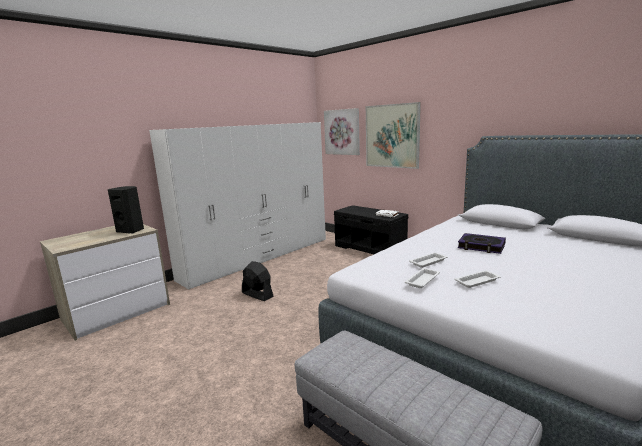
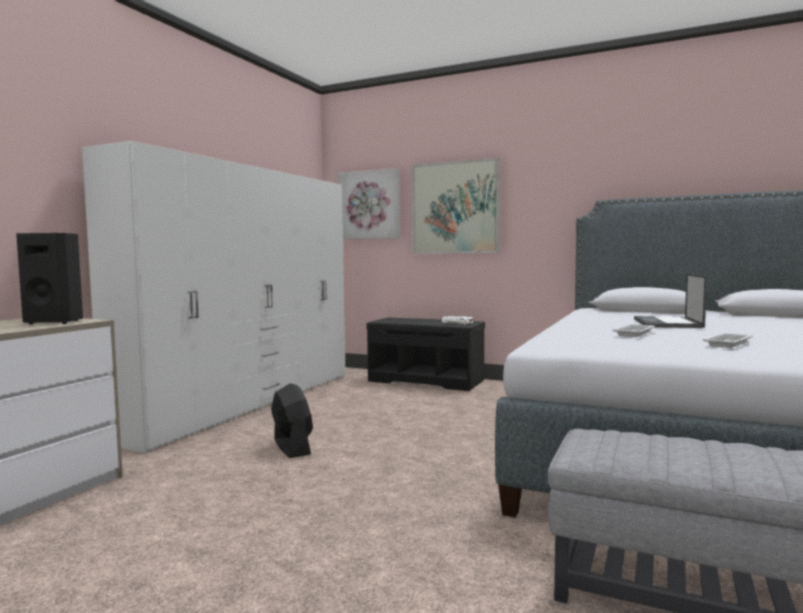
camera: 20 degrees left, 10 degrees down
black fan [242,261,273,301] -> black fan turned 45 degrees clockwise [271,383,313,458]
white tray [405,268,440,288] -> none
book [458,233,506,254] -> laptop [634,273,707,328]

